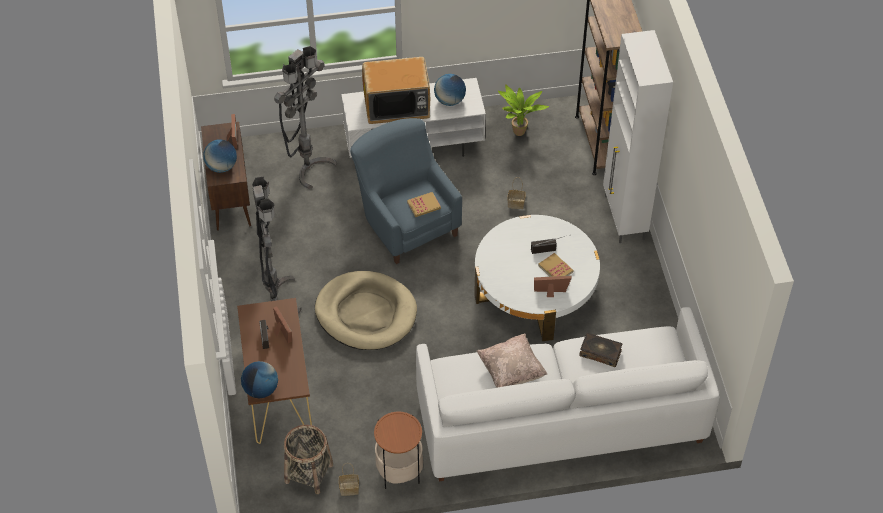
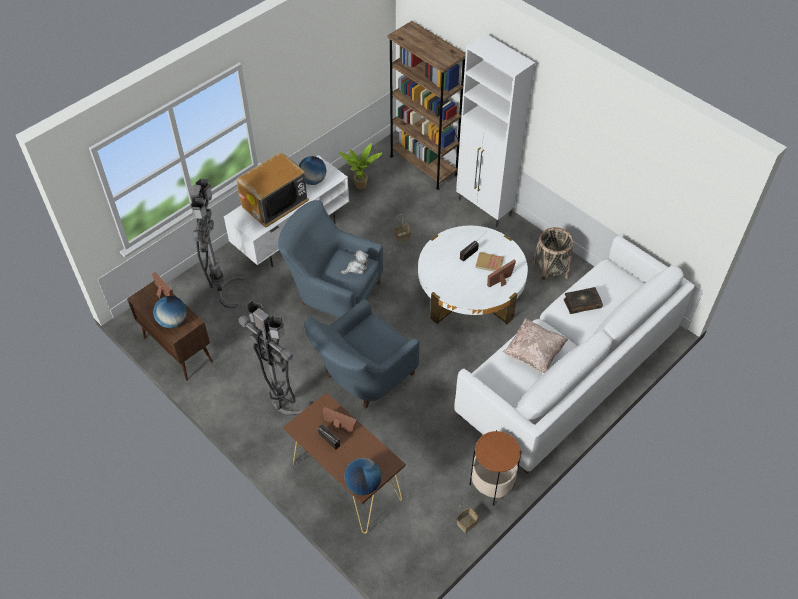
camera: 35 degrees left, 0 degrees up
basket [284,425,333,494] -> basket moved to [532,227,573,284]
beige dog bed [315,271,417,350] -> blue armchair [305,299,419,409]
book [407,192,441,217] -> plush toy [341,250,368,274]

